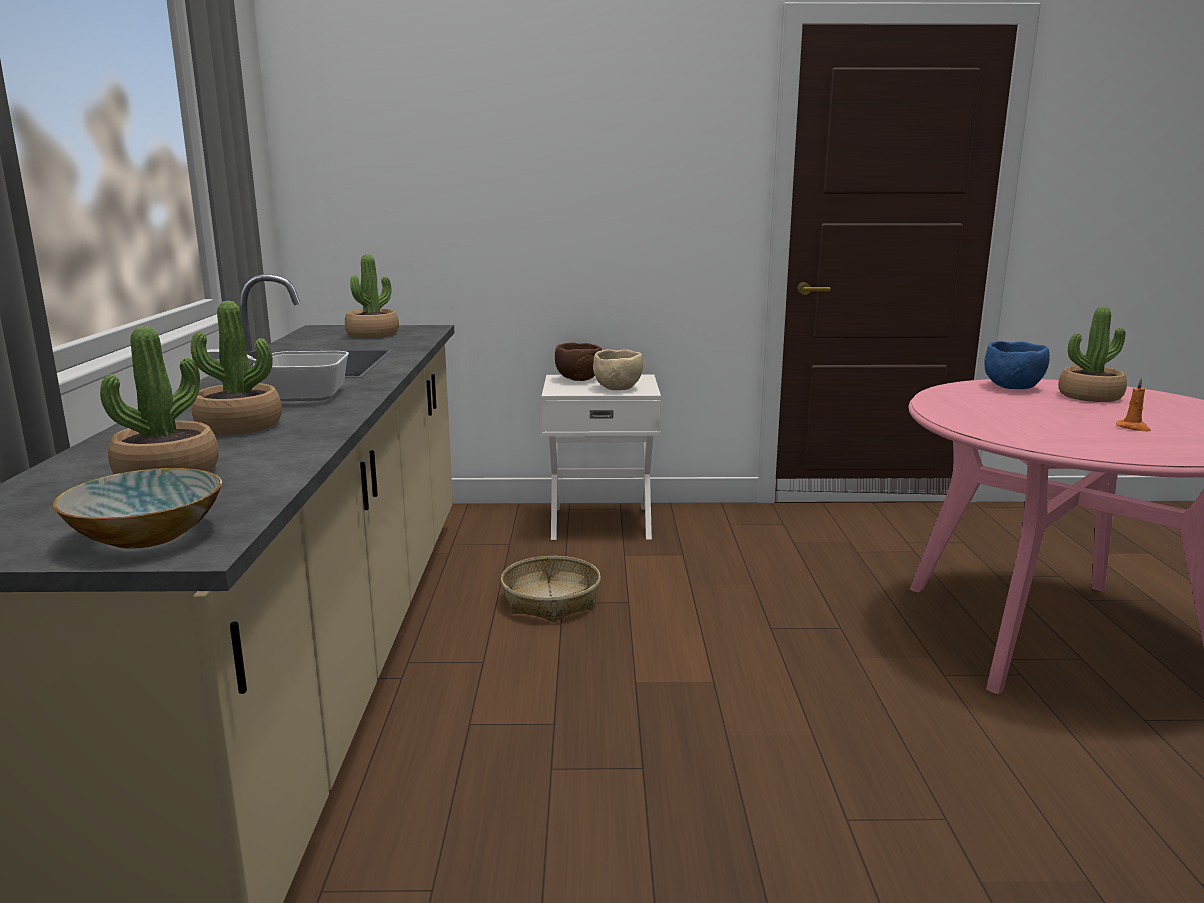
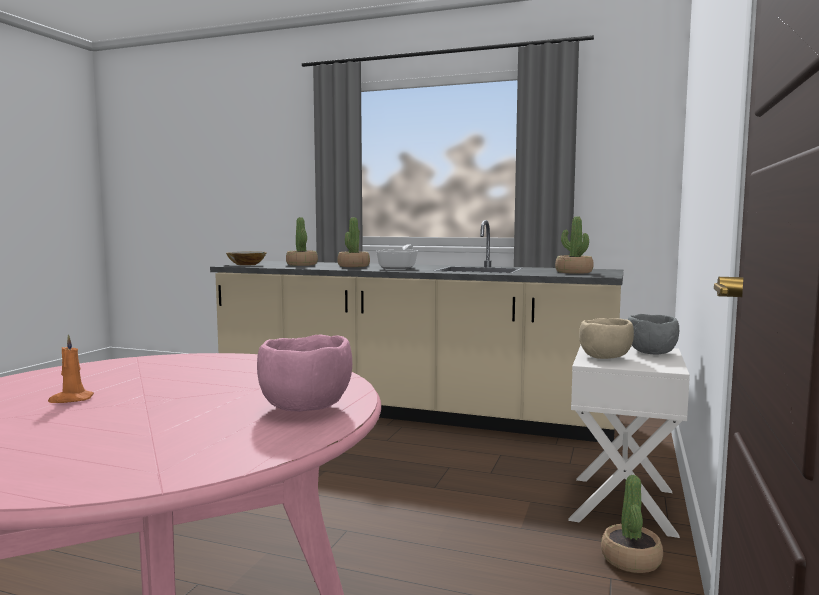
camera: 110 degrees right, 10 degrees down
basket [501,556,601,622] -> none
brown bowl [555,343,602,381] -> grey bowl [628,314,679,354]
blue bowl [984,341,1050,389] -> pink bowl [257,335,352,412]
potted plant [1058,306,1127,402] -> potted plant moved to [601,475,663,573]

